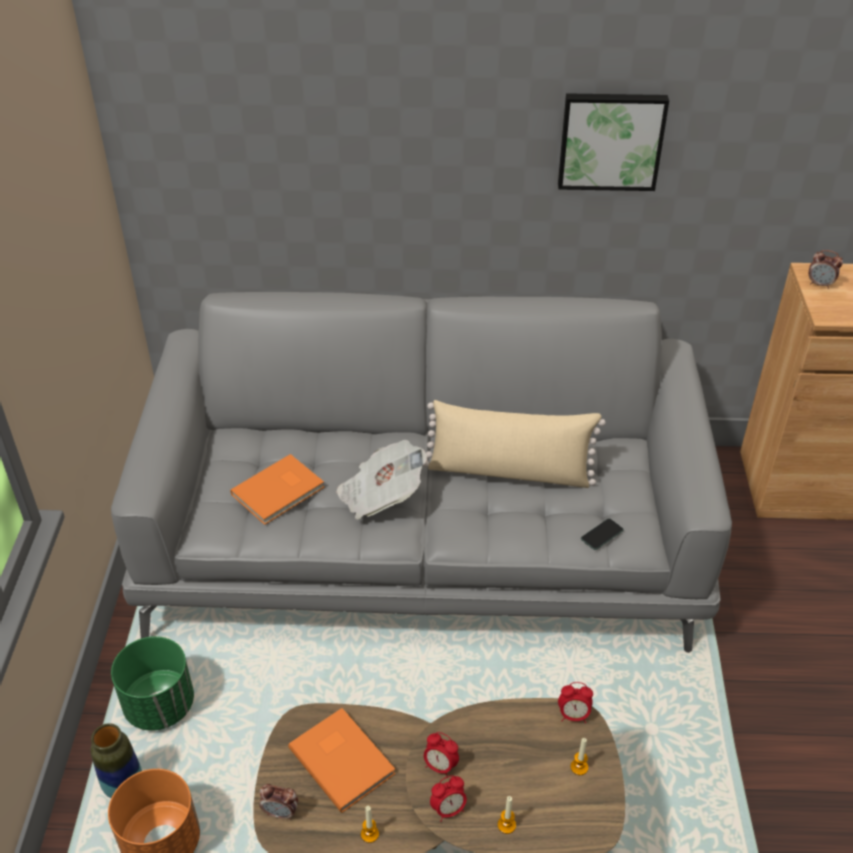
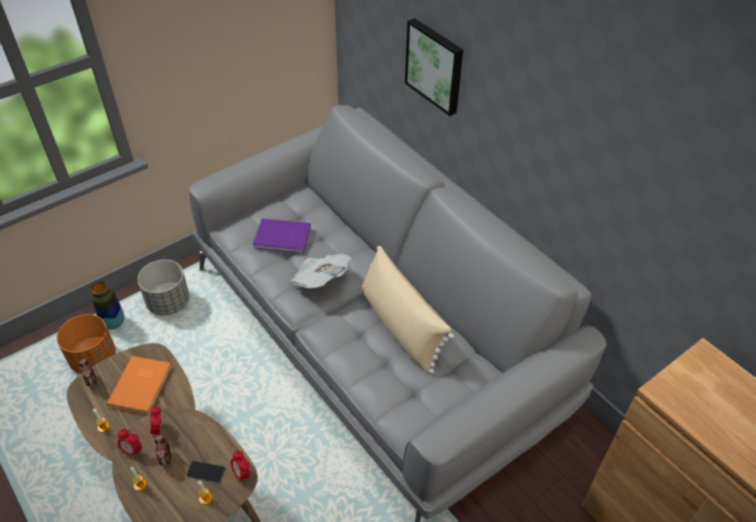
camera: 50 degrees right, 5 degrees up
green planter [111,636,194,731] -> grey planter [138,260,189,316]
orange book [231,454,325,525] -> purple book [253,218,311,253]
picture [558,93,669,191] -> picture moved to [405,18,463,116]
phone [581,519,623,550] -> phone moved to [187,461,225,483]
alarm clock [809,250,843,289] -> alarm clock moved to [155,435,171,467]

